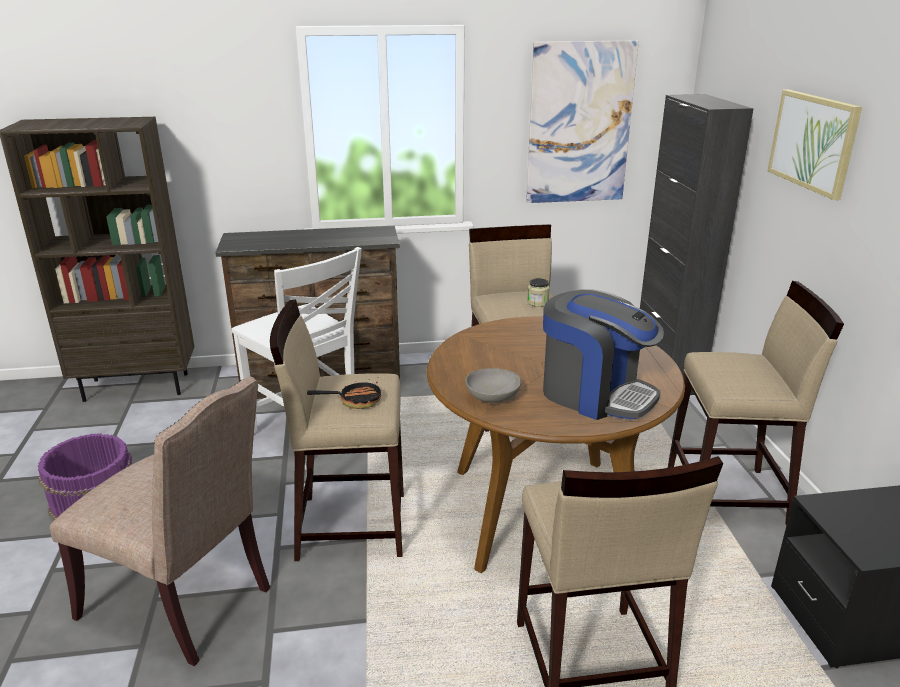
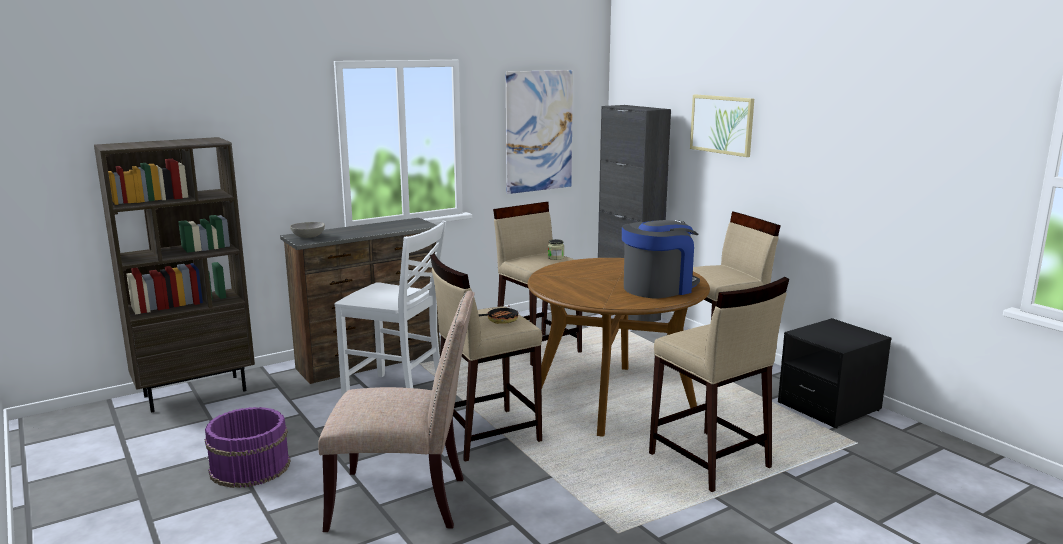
camera: 25 degrees left, 10 degrees down
grey bowl [465,368,521,403] -> grey bowl moved to [290,222,325,238]
coffee machine [543,289,664,420] -> coffee machine turned 45 degrees counterclockwise [622,220,700,298]

